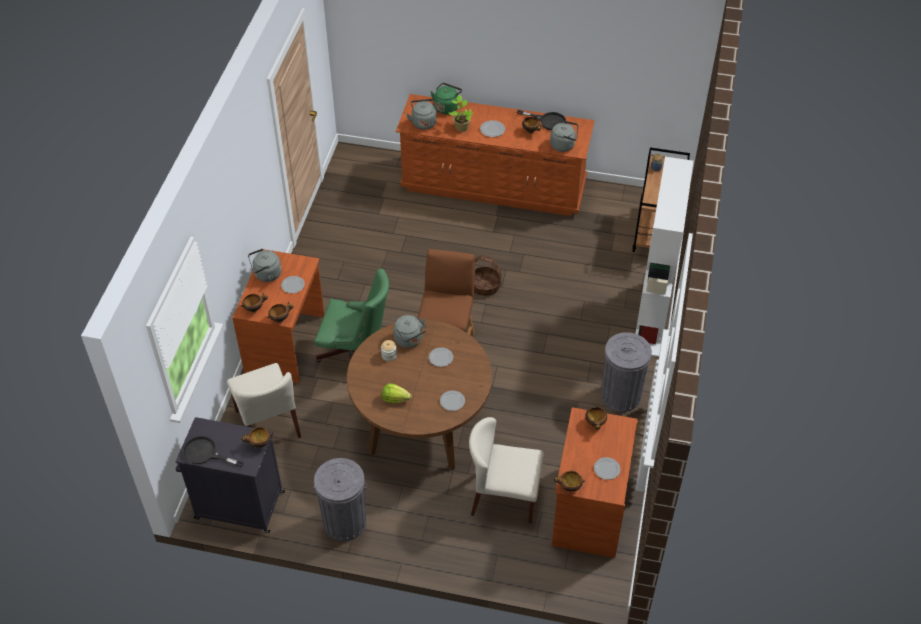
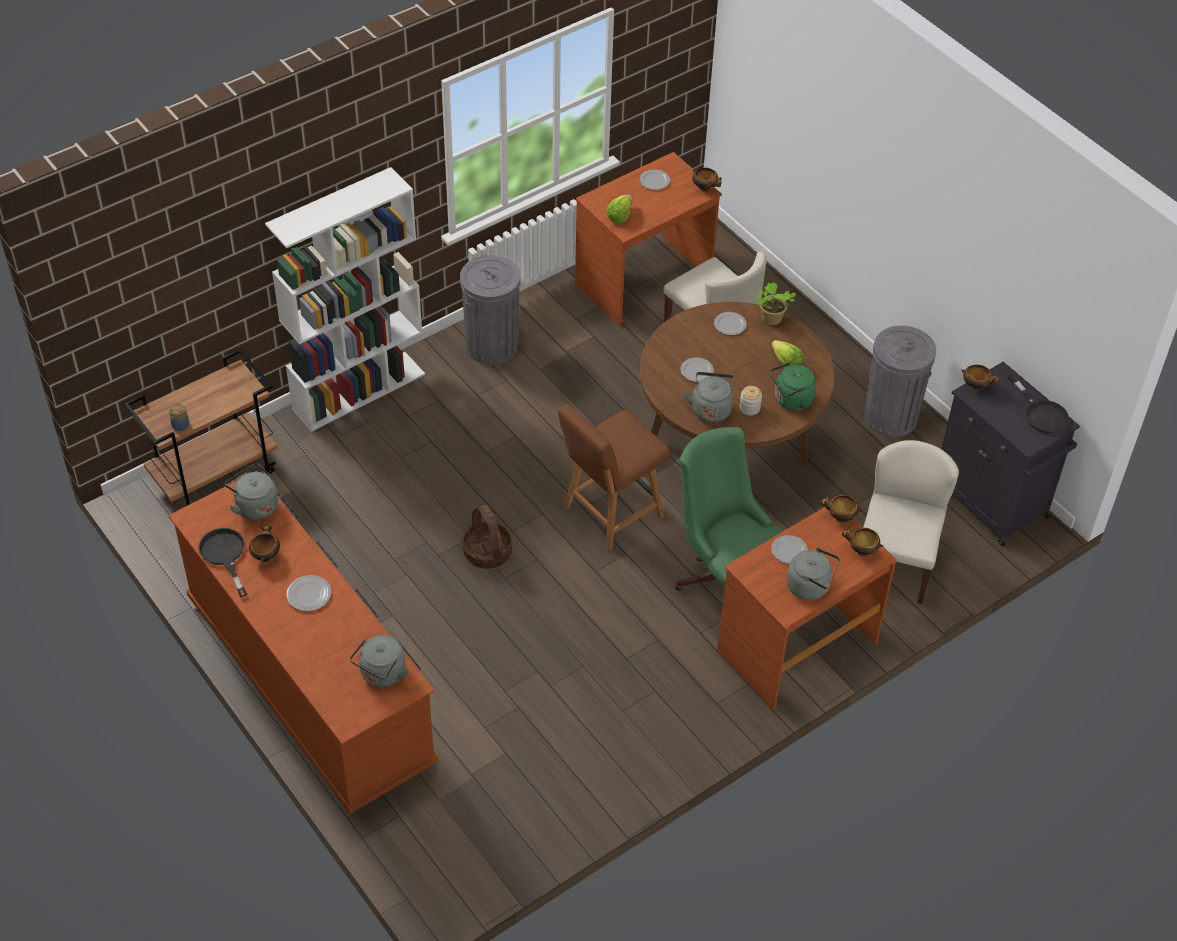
camera: 140 degrees left, 0 degrees up
green kettle [431,83,462,114] -> green kettle moved to [770,362,816,410]
potted plant [449,95,474,132] -> potted plant moved to [756,282,796,325]
bowl [586,405,607,430] -> lettuce [606,195,632,224]

